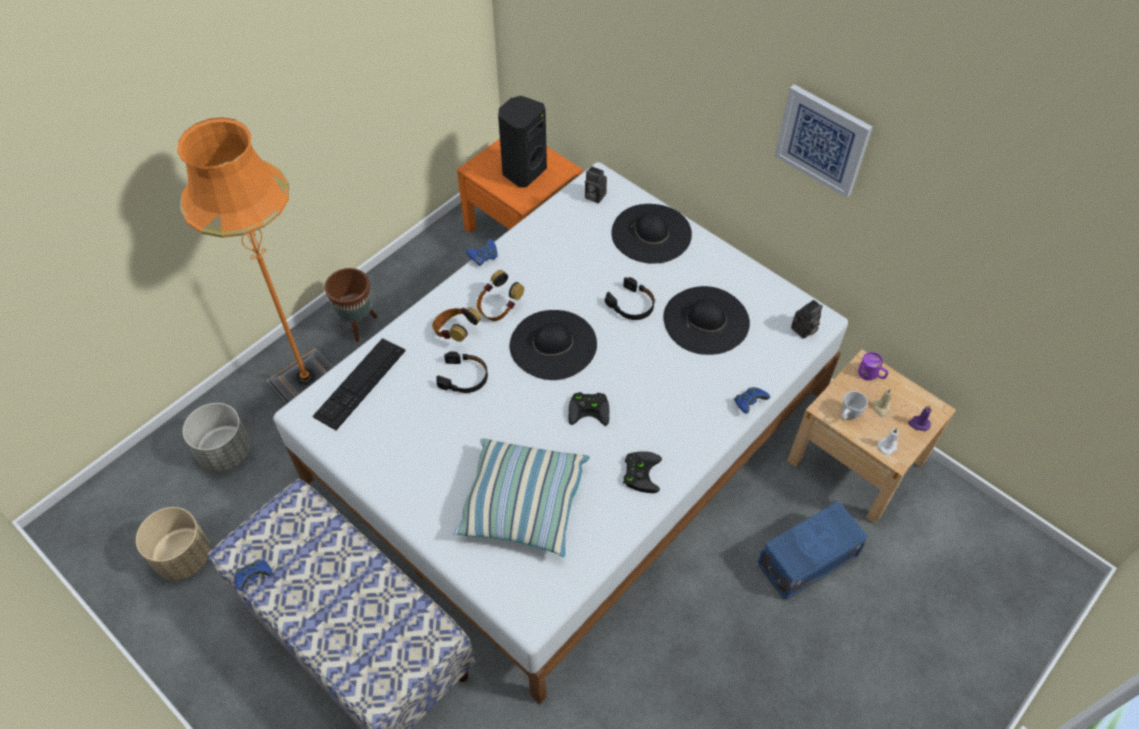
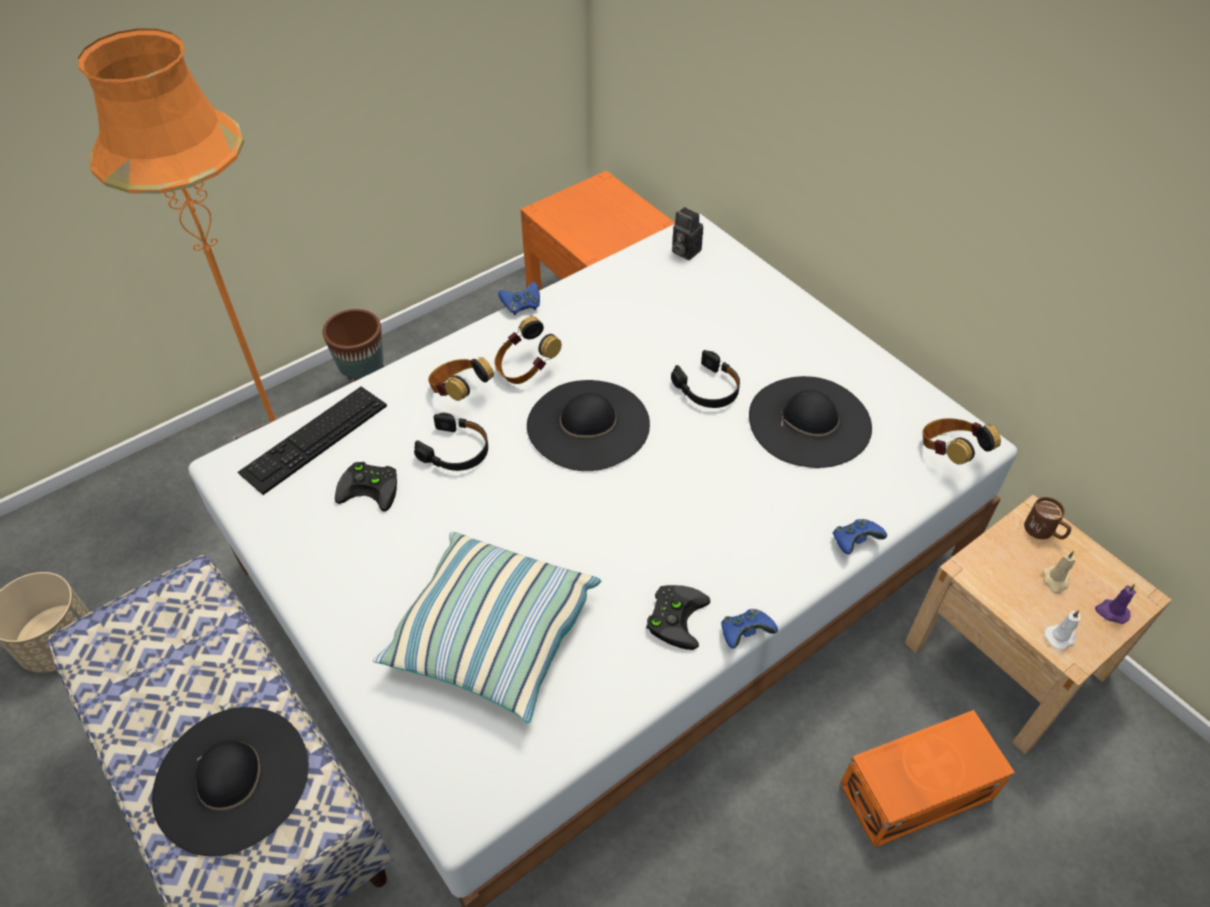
camera: 10 degrees right, 5 degrees down
grey planter [183,403,251,472] -> none
blue game controller [235,559,273,591] -> blue game controller moved to [721,609,778,649]
black speaker [498,96,547,187] -> none
black game controller [568,392,610,426] -> black game controller moved to [335,462,397,511]
black hat [611,204,692,264] -> black hat moved to [152,707,309,856]
blue storage box [757,501,869,601] -> orange storage box [840,710,1015,848]
picture [775,84,873,198] -> none
camera [791,300,823,339] -> headphones [922,418,1001,465]
white mug [840,391,868,420] -> none
purple mug [858,352,888,380] -> brown mug [1024,497,1071,539]

